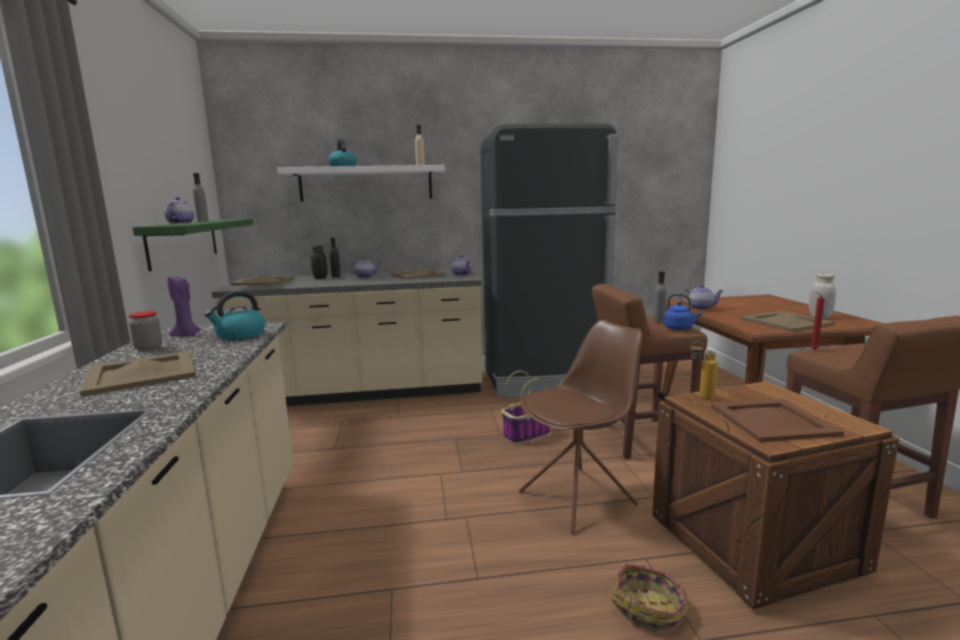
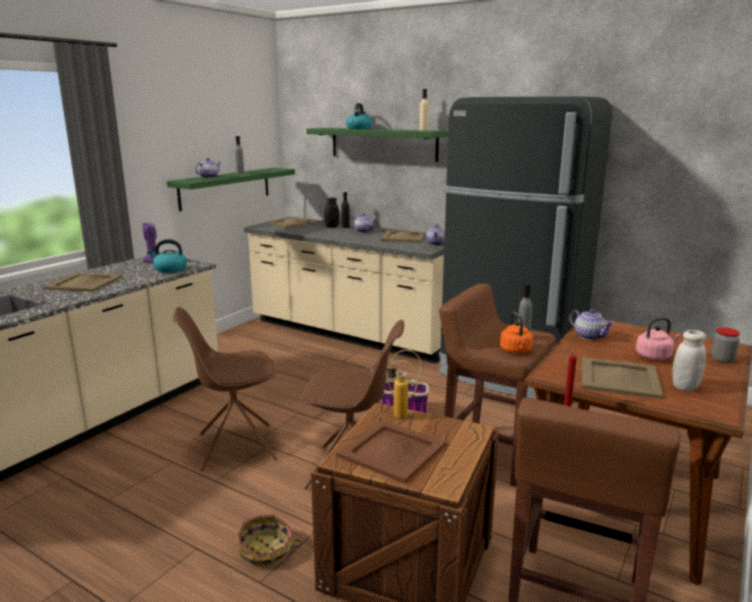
camera: 40 degrees right, 5 degrees up
jar [129,311,162,351] -> jar moved to [711,327,740,363]
white shelf [277,165,445,202] -> green shelf [306,128,448,162]
blue kettle [663,294,702,330] -> orange kettle [500,312,533,354]
none -> brown chair [173,307,277,471]
none -> pink kettle [636,317,681,360]

